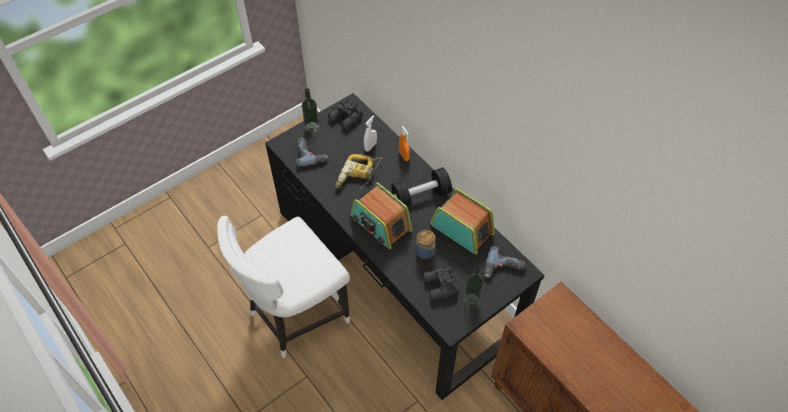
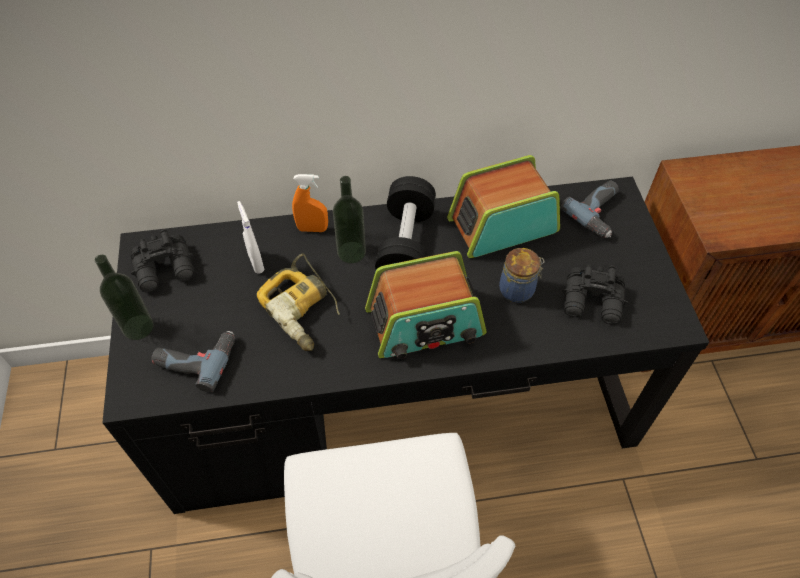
camera: 60 degrees left, 0 degrees up
bottle [463,266,484,308] -> bottle moved to [333,176,366,263]

